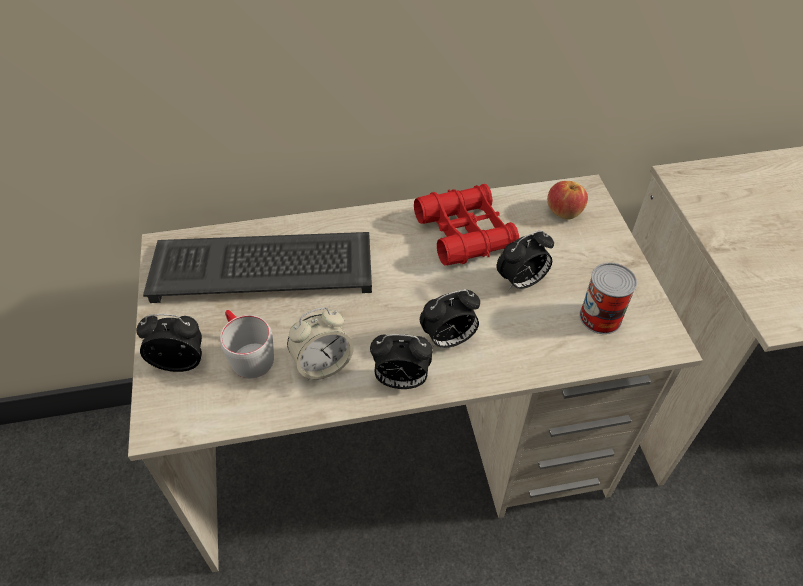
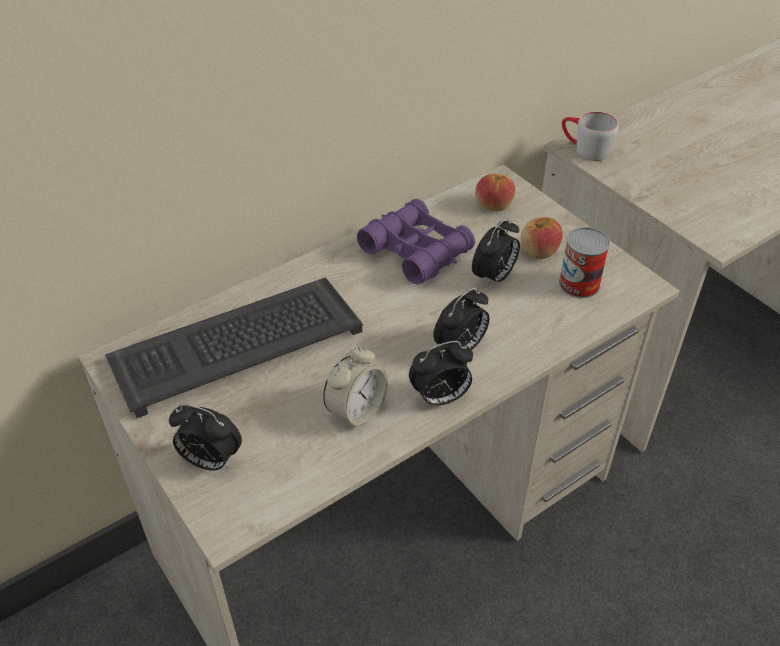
camera: 25 degrees left, 5 degrees down
alarm clock [137,314,202,372] -> alarm clock turned 135 degrees counterclockwise [169,404,242,471]
grey mug [220,310,274,378] -> grey mug moved to [562,111,618,161]
red binoculars [414,184,519,265] -> purple binoculars [357,199,475,284]
none -> apple [521,217,563,259]

